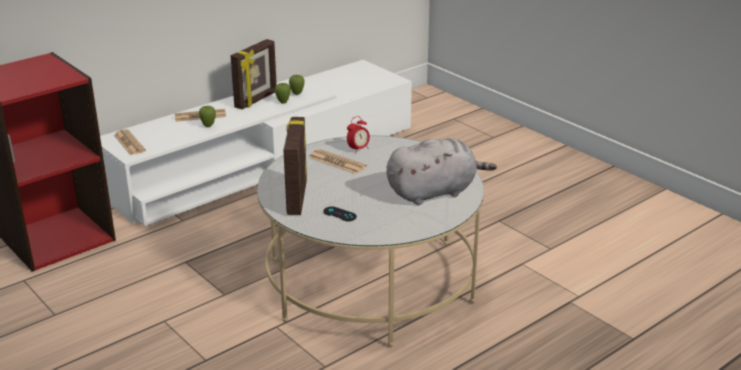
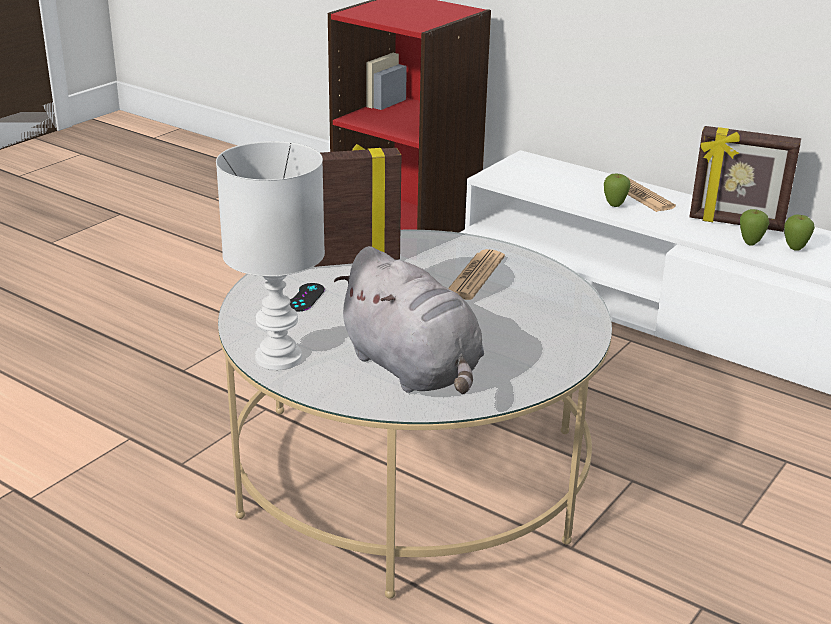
camera: 75 degrees right, 0 degrees up
newspaper [114,129,146,155] -> none
alarm clock [347,116,370,151] -> none
none -> white table lamp [216,141,325,370]

